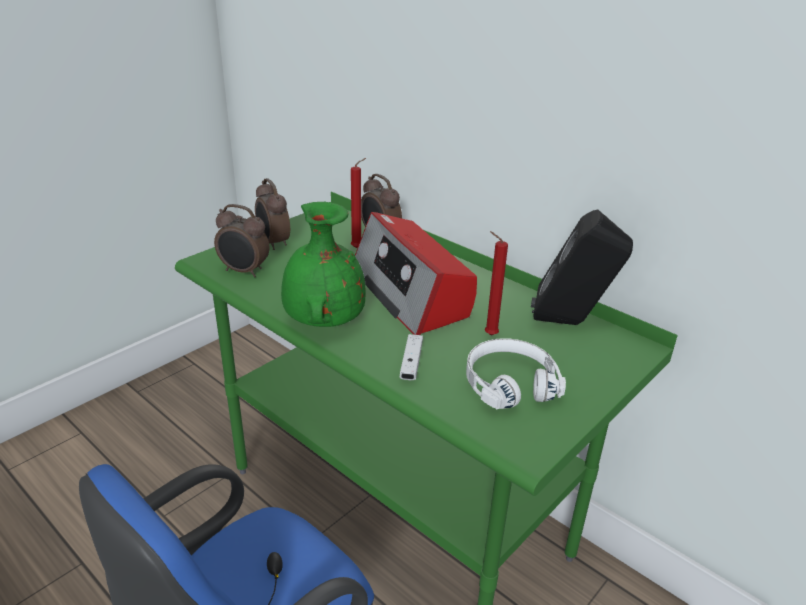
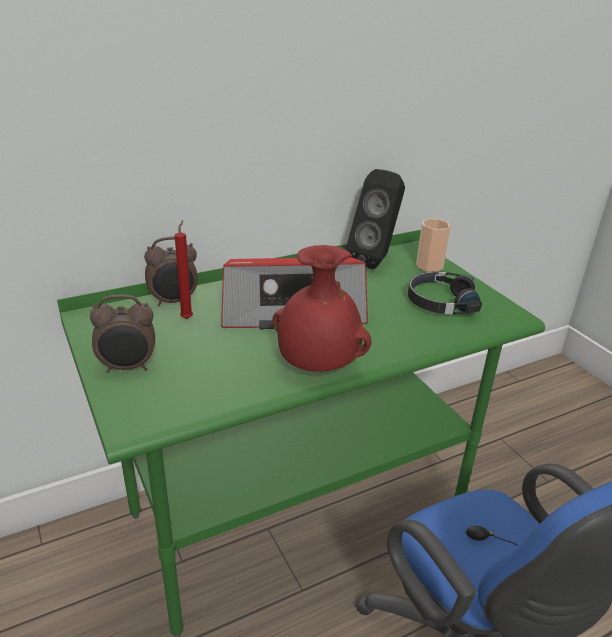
camera: 70 degrees left, 0 degrees up
alarm clock [214,204,269,277] -> none
green vase [281,202,366,327] -> red vase [272,245,372,372]
white game controller [399,334,423,380] -> none
white headphones [466,338,566,409] -> black headphones [408,272,482,314]
red candle [485,231,508,335] -> none
none -> cup [416,219,450,272]

